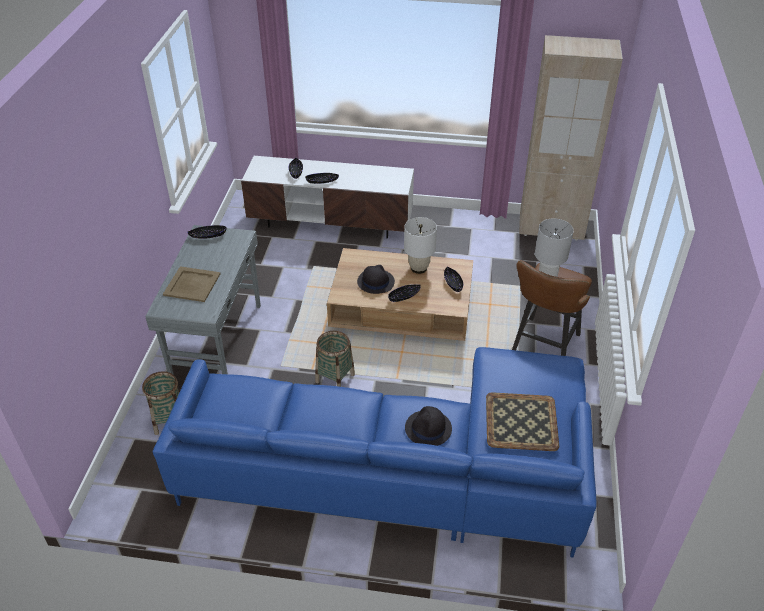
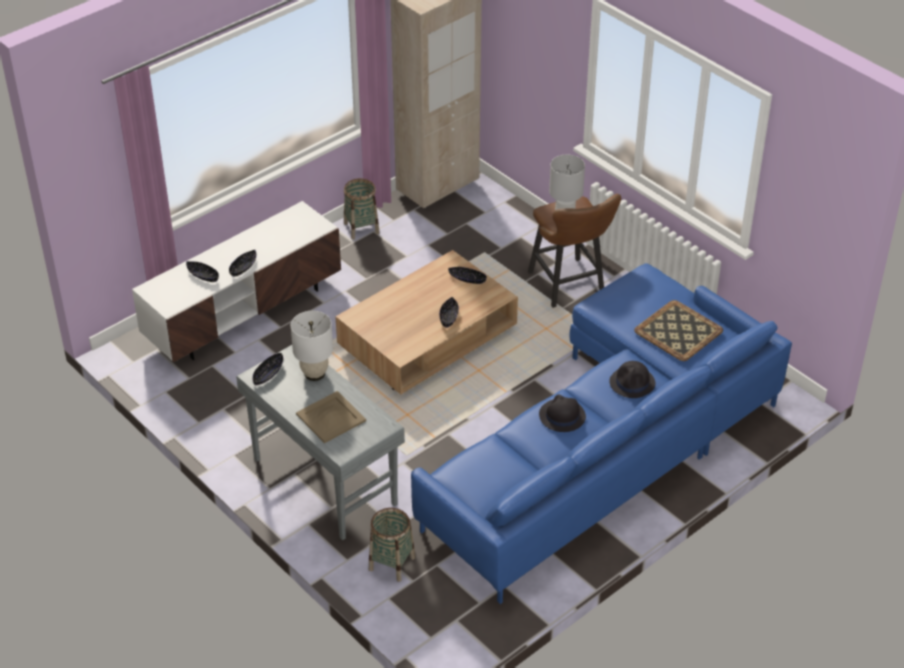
camera: 50 degrees left, 0 degrees up
basket [315,331,355,387] -> basket moved to [344,178,379,240]
black hat [357,265,395,294] -> black hat moved to [539,394,586,432]
white table lamp [404,217,437,274] -> white table lamp moved to [291,311,333,381]

